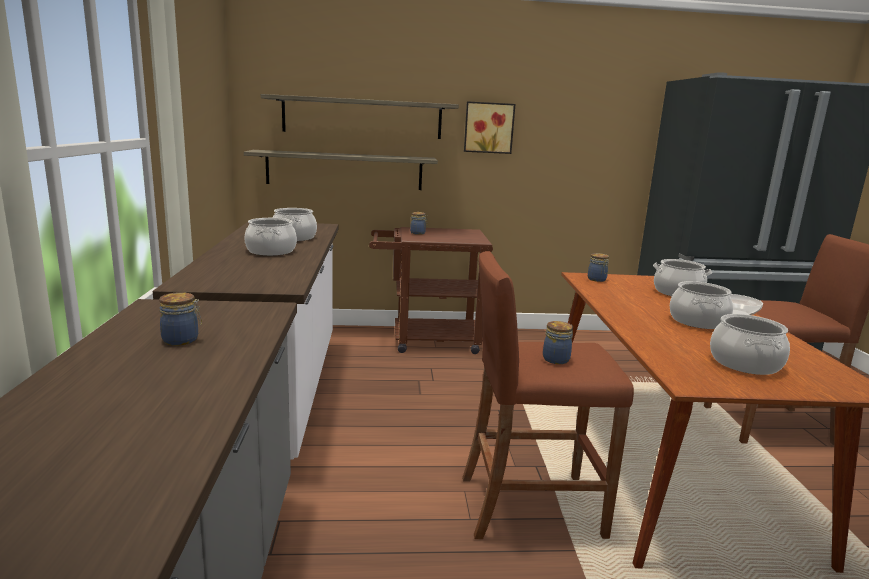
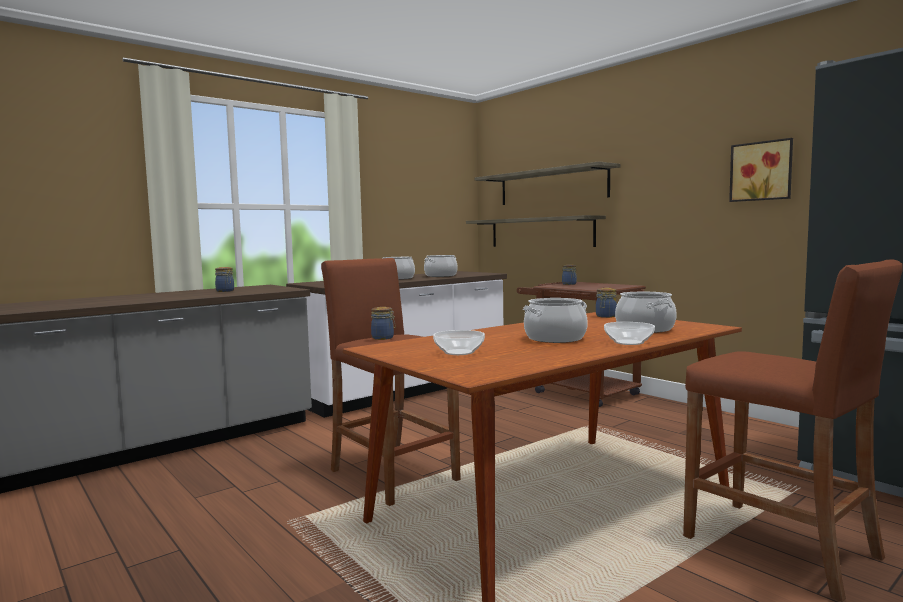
camera: 55 degrees right, 10 degrees down
picture [464,101,515,154] -> picture moved to [729,138,793,202]
cooking pot [710,314,790,375] -> bowl [433,330,485,355]

